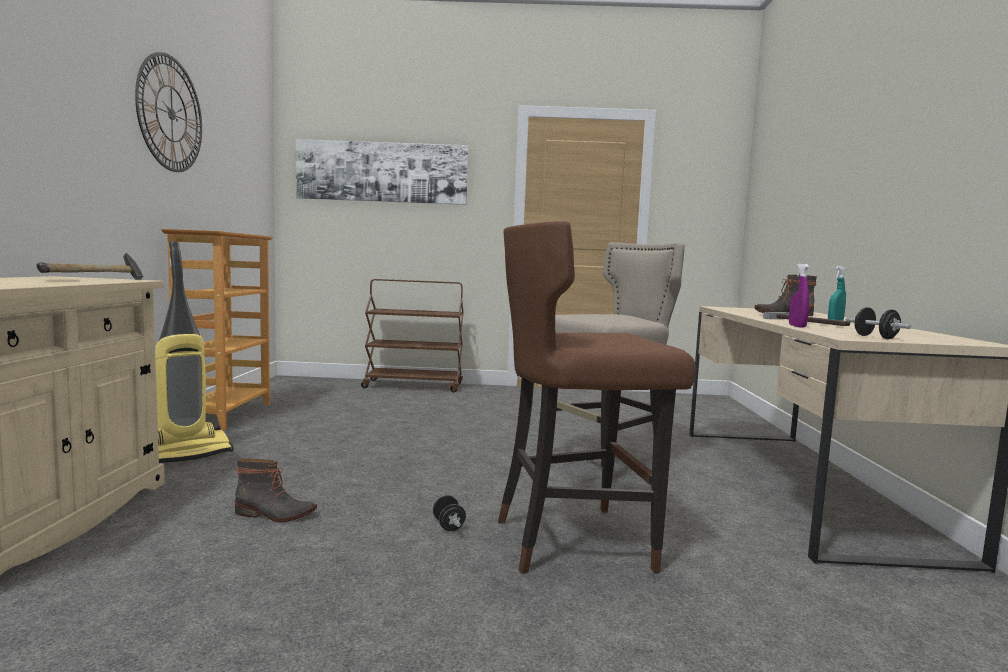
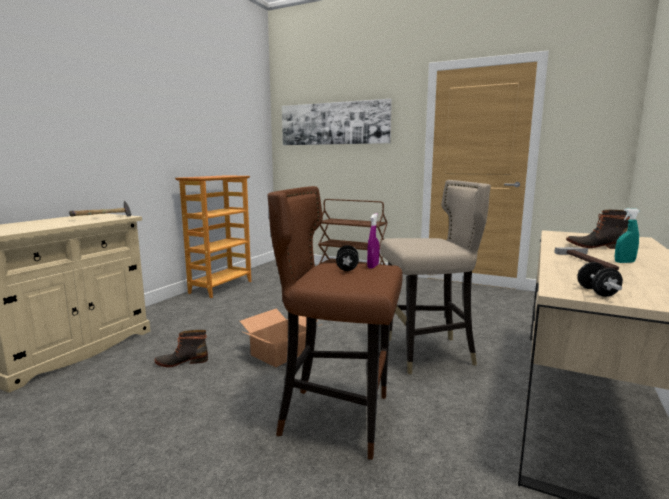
camera: 25 degrees right, 5 degrees up
wall clock [135,52,202,172] -> none
vacuum cleaner [155,241,234,463] -> none
boot [235,459,317,522] -> boot turned 135 degrees clockwise [154,330,208,367]
black dumbbell [433,495,466,531] -> black dumbbell moved to [336,245,359,271]
purple spray bottle [789,263,809,328] -> purple spray bottle moved to [367,213,379,269]
none -> cardboard box [240,309,322,367]

